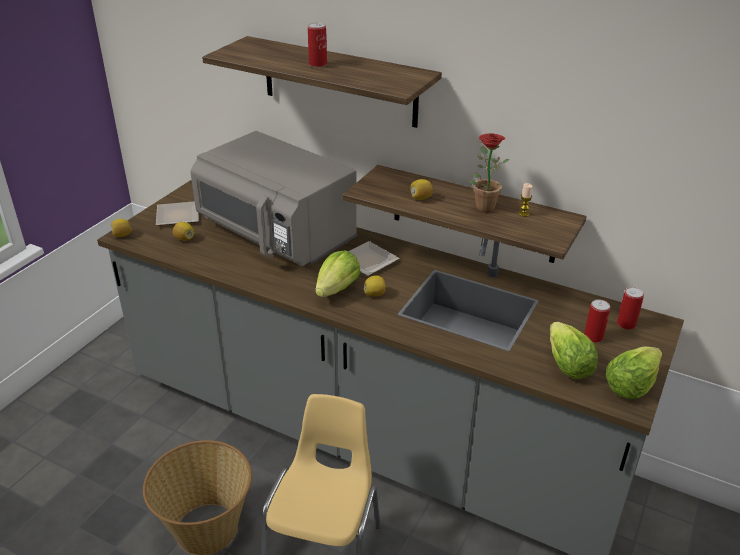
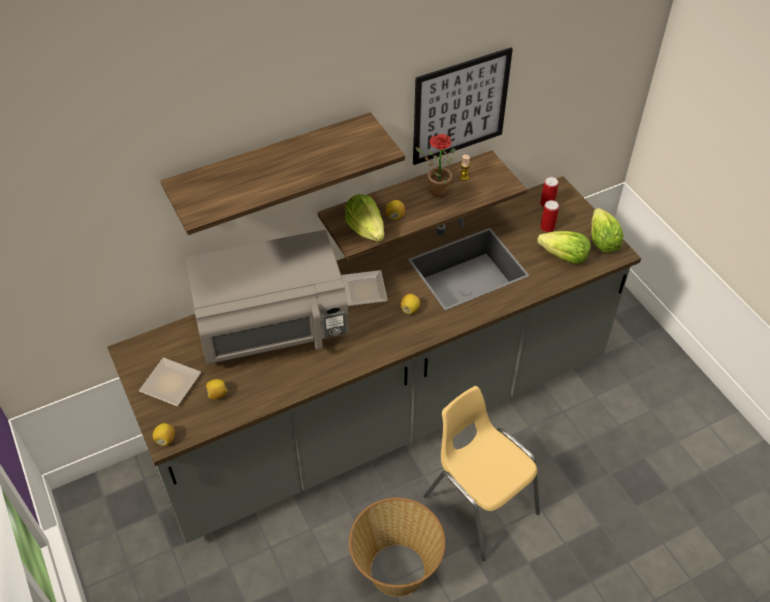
camera: 55 degrees left, 15 degrees up
can [308,22,327,67] -> none
lettuce [315,250,360,297] -> lettuce moved to [345,194,384,242]
none -> picture [413,47,513,165]

